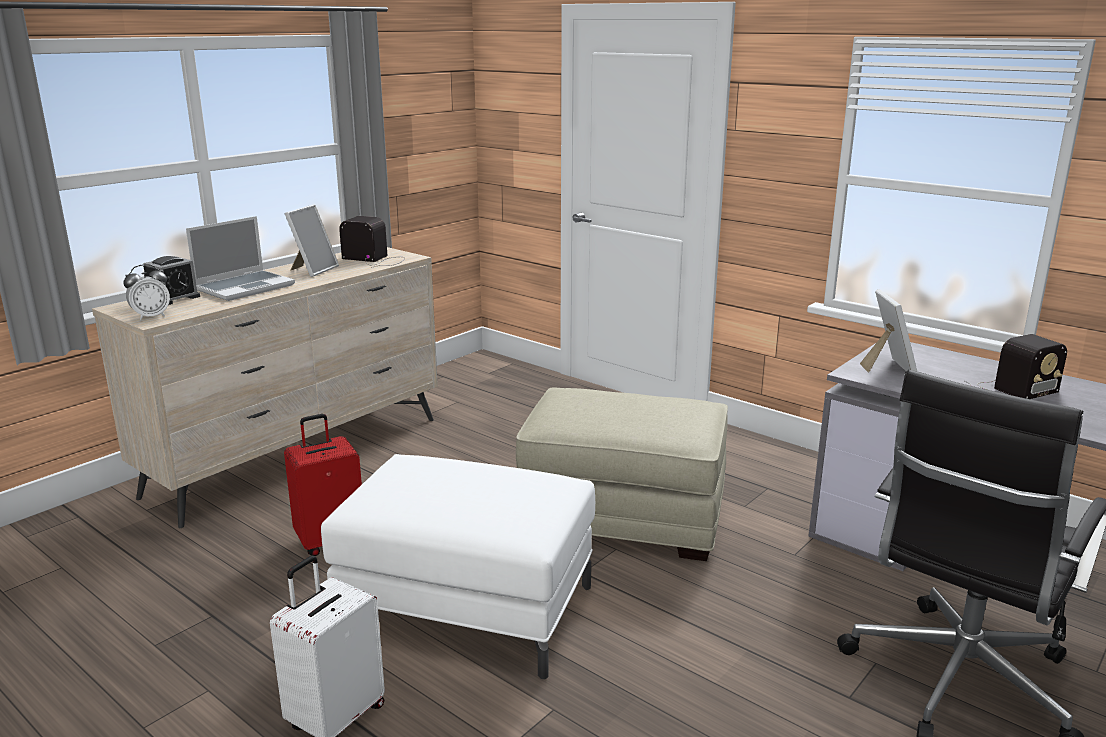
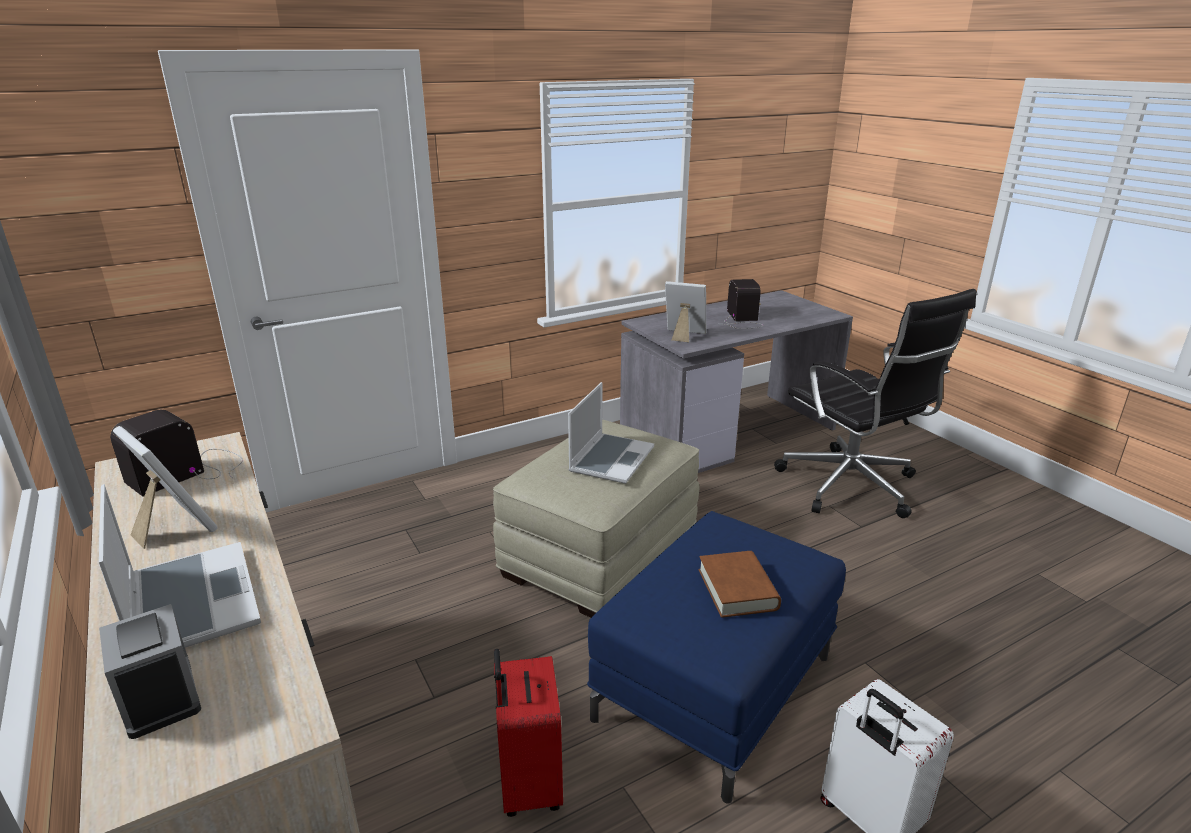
camera: 70 degrees left, 5 degrees up
alarm clock [123,264,170,320] -> none
white ottoman [321,454,595,679] -> blue ottoman [587,511,846,804]
none -> laptop [568,382,654,484]
none -> brown book [699,551,781,618]

